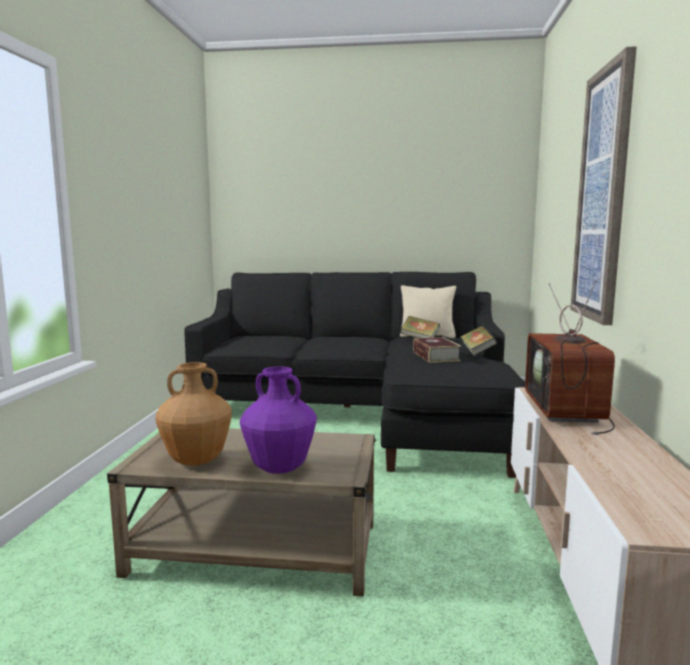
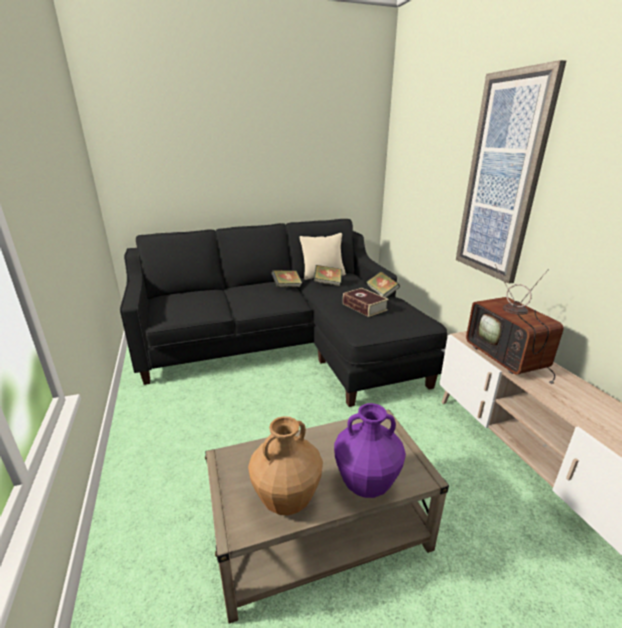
camera: 25 degrees left, 15 degrees up
none -> book [271,270,302,287]

